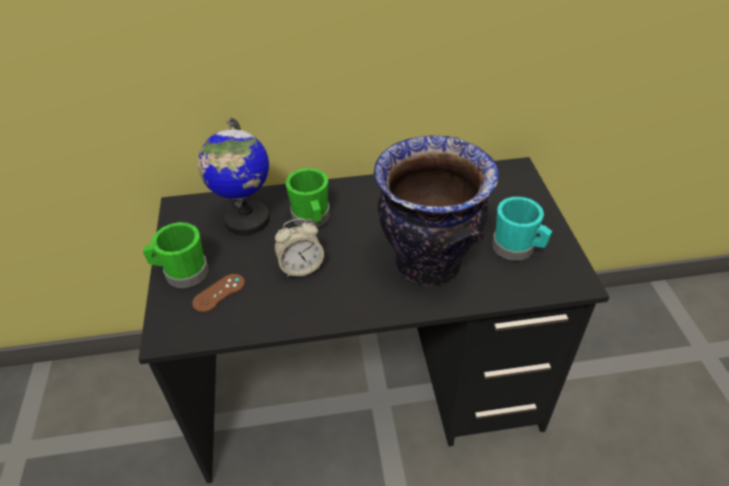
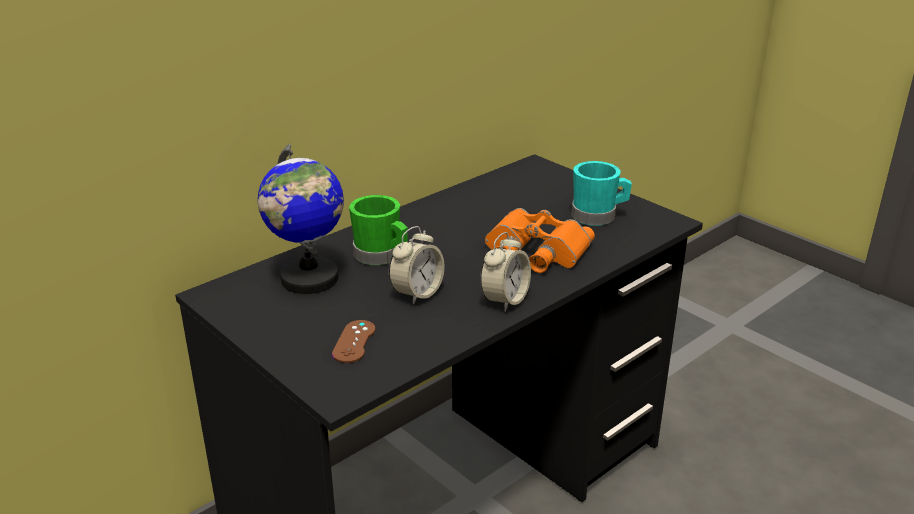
camera: 35 degrees left, 15 degrees down
green mug [143,222,209,288] -> none
vase [374,136,499,286] -> orange binoculars [485,208,595,273]
none -> alarm clock [480,232,531,312]

